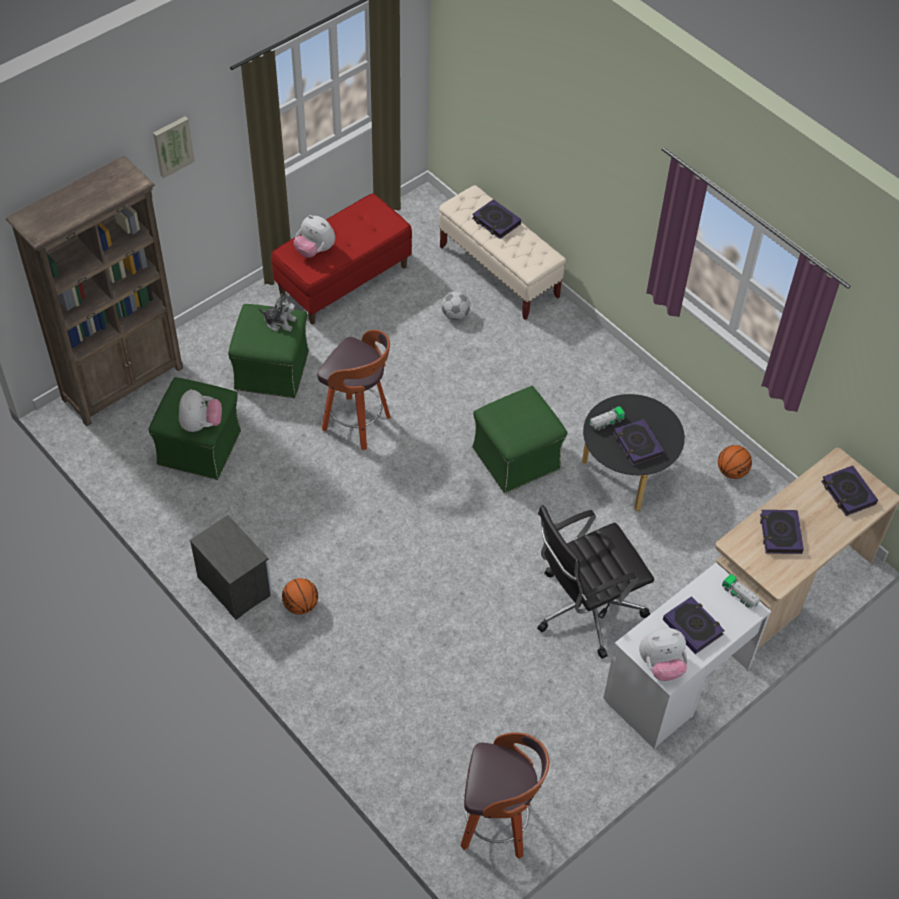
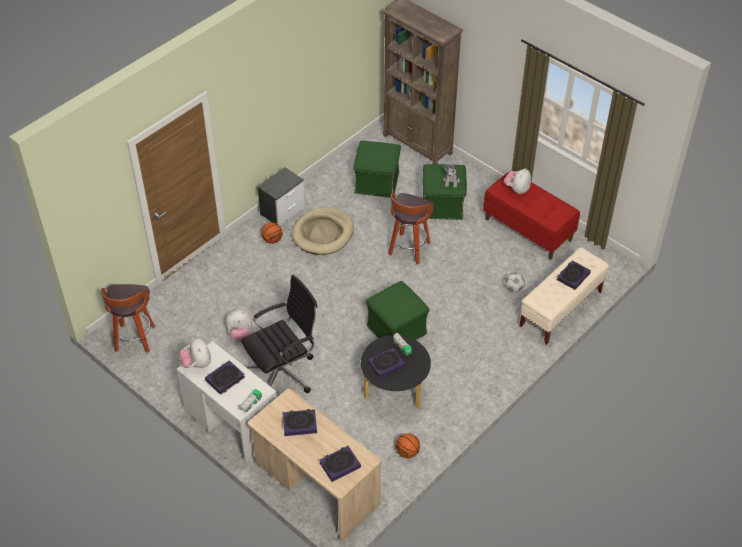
camera: 85 degrees right, 5 degrees down
picture [153,116,195,178] -> none
plush toy [179,389,222,432] -> plush toy moved to [226,310,252,340]
black office chair [537,505,654,659] -> black office chair turned 90 degrees clockwise [241,275,318,393]
none -> beige dog bed [292,207,354,255]

